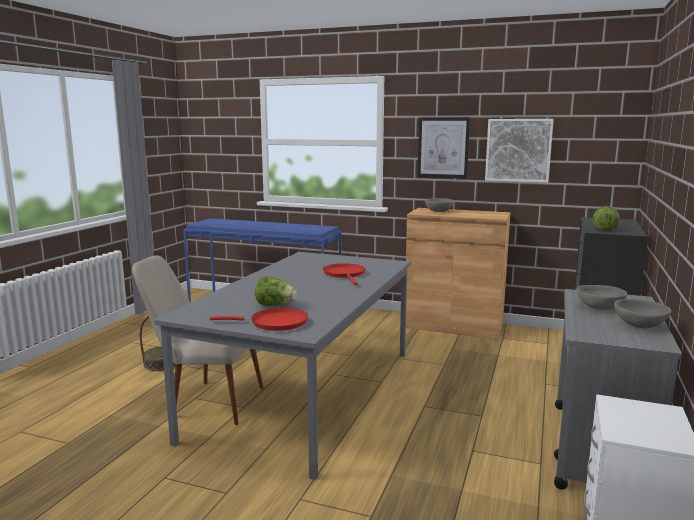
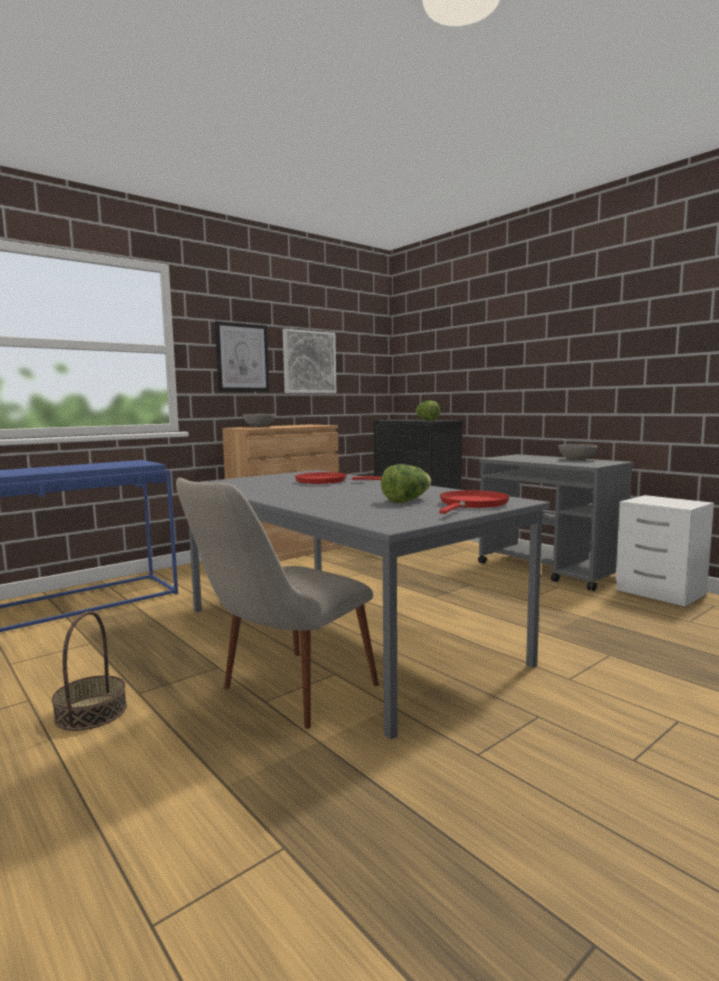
camera: 60 degrees left, 5 degrees down
grey bowl [577,285,627,310] -> none

